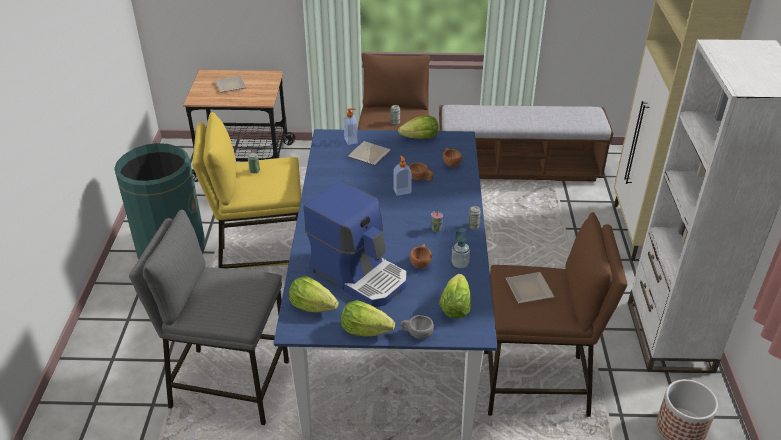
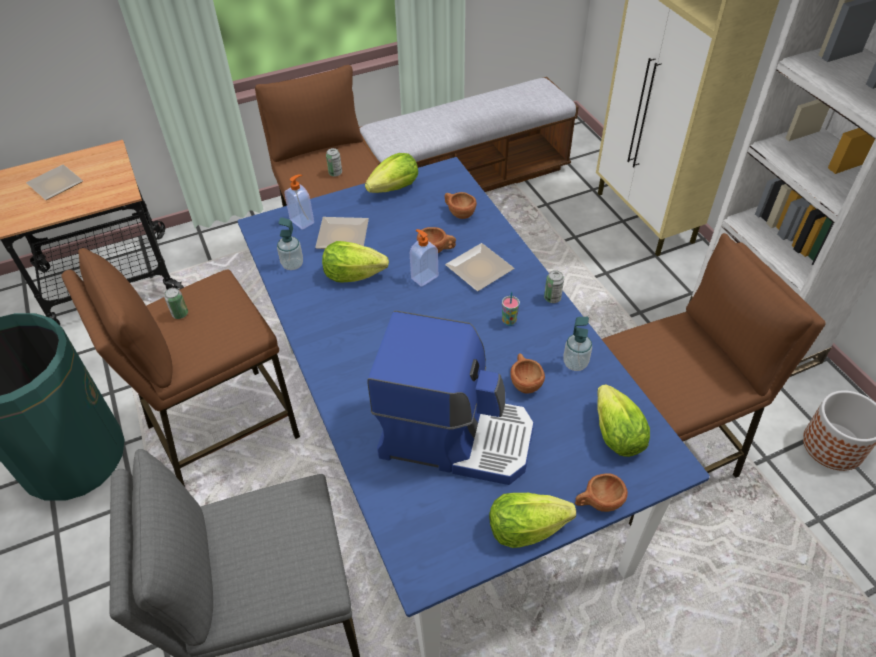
camera: 25 degrees left, 10 degrees up
yellow stool [192,112,301,269] -> brown stool [62,248,300,487]
lettuce [289,276,339,312] -> lettuce moved to [322,241,389,283]
grey cup [401,315,434,339] -> brown cup [575,473,628,512]
plate [506,272,554,304] -> plate moved to [445,243,514,291]
none -> soap dispenser [277,217,303,270]

